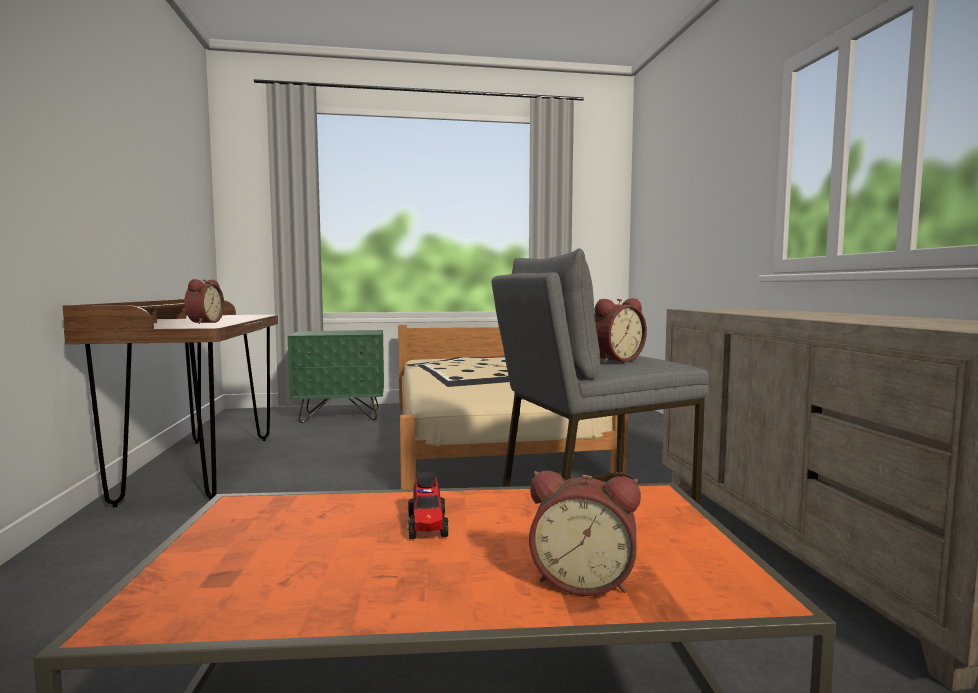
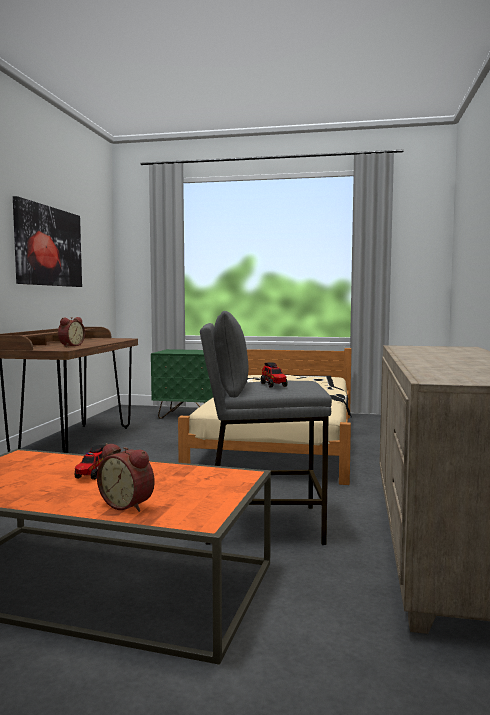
camera: 20 degrees right, 0 degrees up
alarm clock [594,298,647,363] -> toy truck [261,362,288,387]
none -> picture [13,196,82,287]

